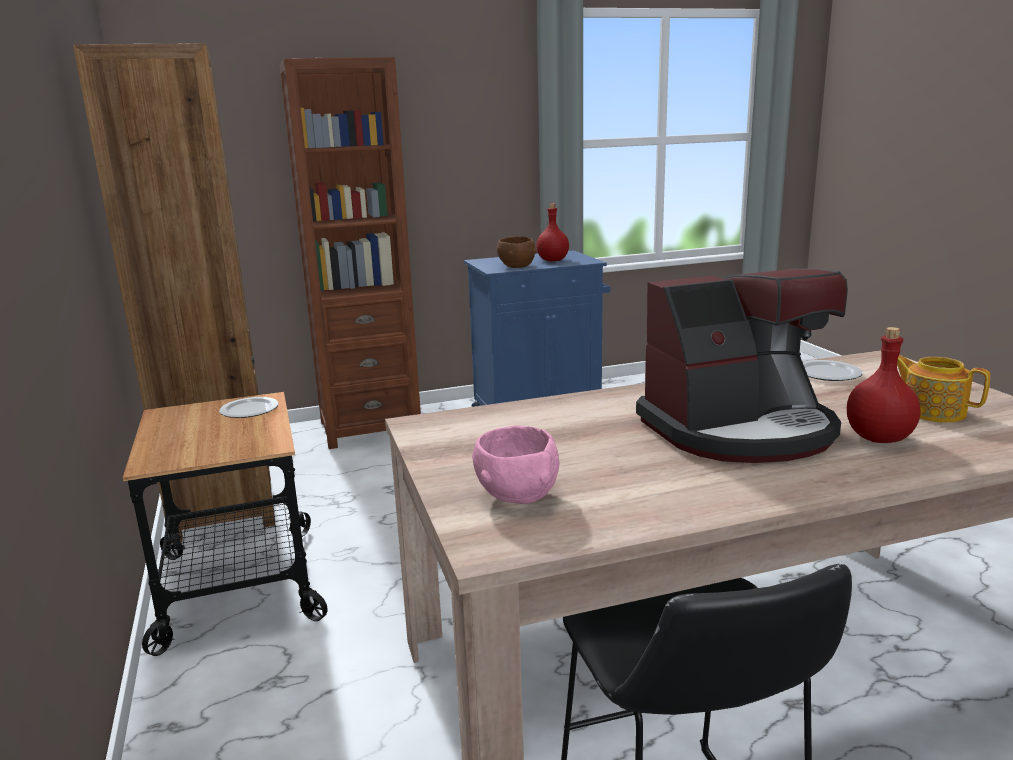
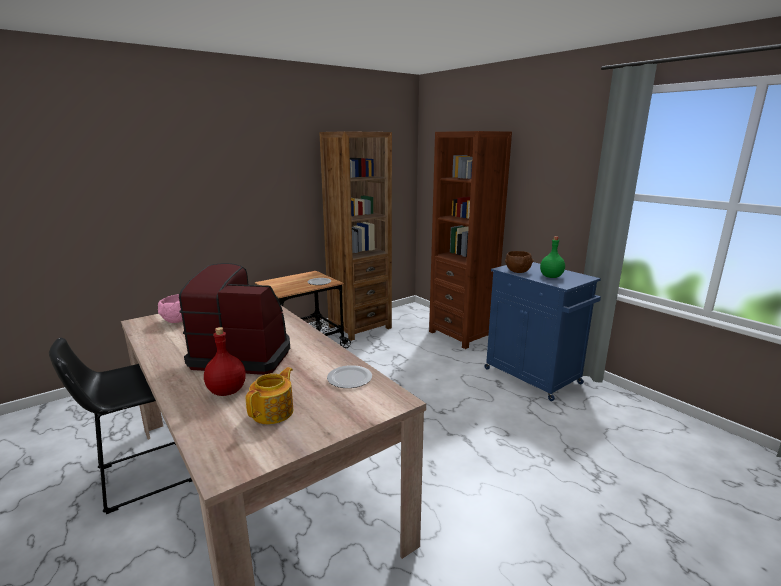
camera: 70 degrees right, 0 degrees up
red bottle [536,204,569,261] -> green bottle [540,236,565,278]
coffee machine [636,269,848,463] -> coffee machine turned 135 degrees clockwise [179,263,290,375]

